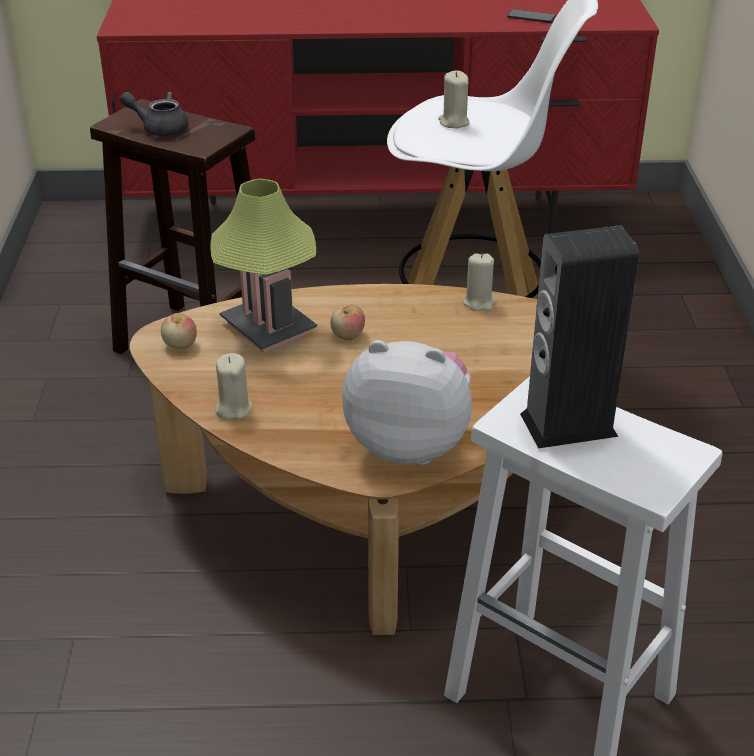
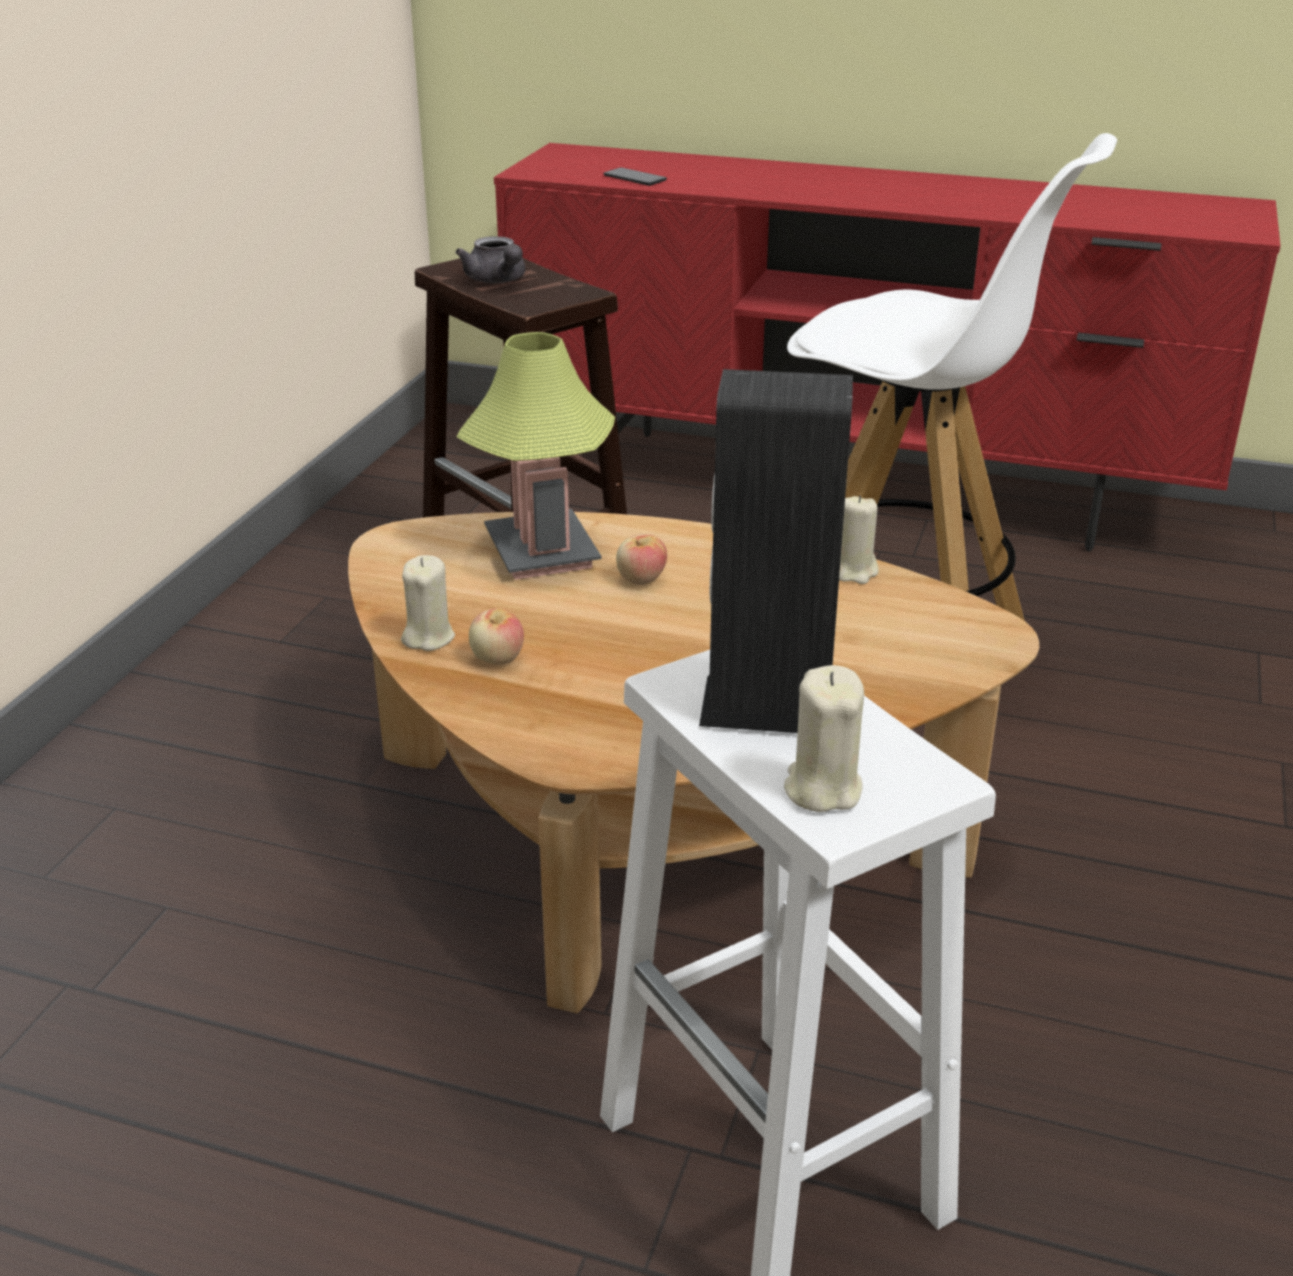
camera: 20 degrees right, 5 degrees down
grey teapot [120,92,189,136] -> grey teapot turned 150 degrees counterclockwise [455,236,525,283]
apple [161,313,197,349] -> apple moved to [469,608,524,665]
plush toy [342,340,472,465] -> none
beige candle [438,71,470,128] -> beige candle moved to [784,665,864,812]
phone [507,9,556,23] -> phone moved to [603,168,667,186]

